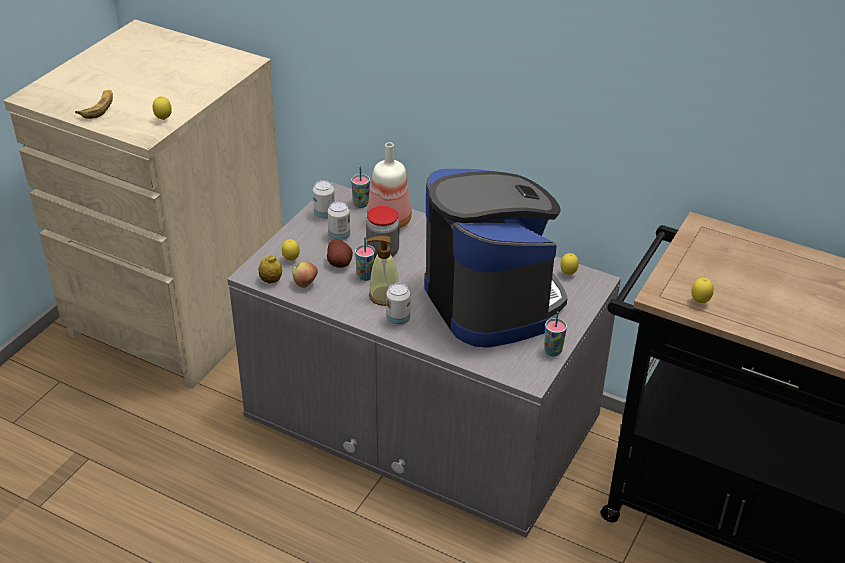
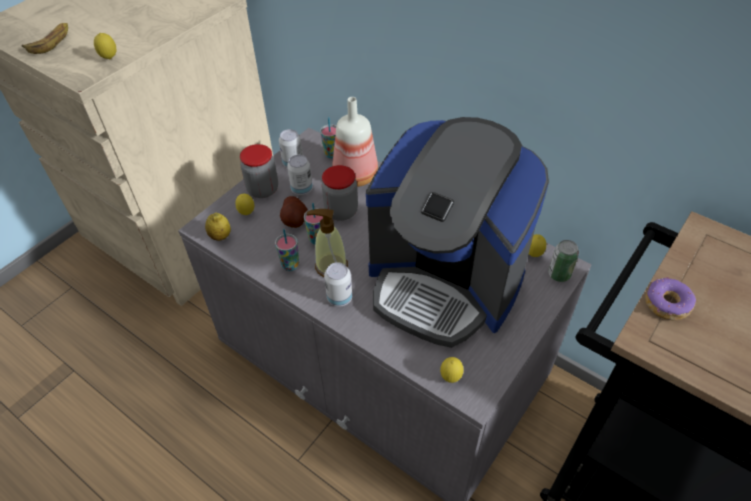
camera: 10 degrees right, 10 degrees up
apple [293,261,318,288] -> none
coffee machine [425,169,567,348] -> coffee machine turned 135 degrees clockwise [366,117,549,348]
cup [544,311,567,356] -> cup moved to [275,229,299,271]
lemon [691,278,714,303] -> lemon moved to [440,357,464,383]
none -> jar [240,144,278,198]
none -> can [548,240,579,282]
none -> donut [645,277,696,321]

